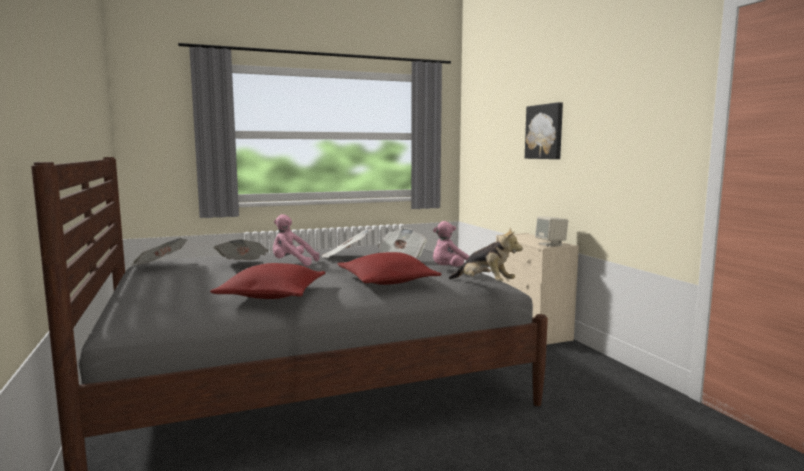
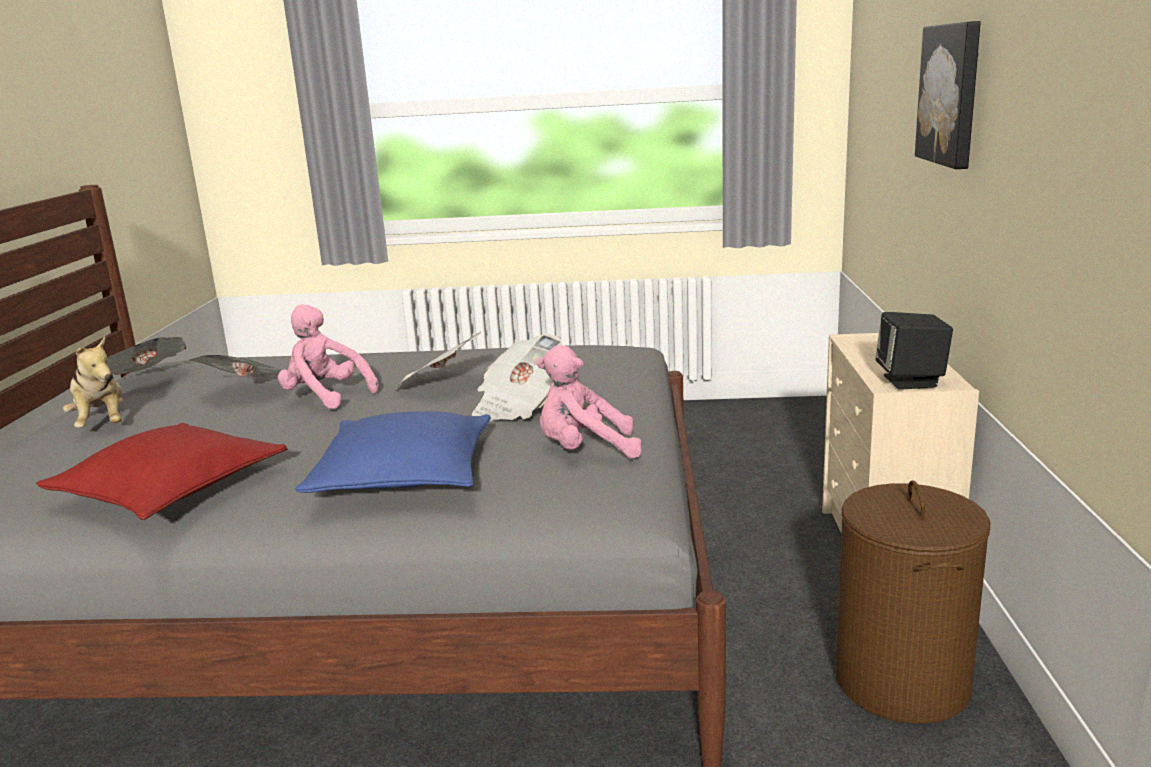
camera: 25 degrees right, 10 degrees up
red pillow [337,252,442,285] -> blue pillow [295,411,491,493]
plush toy [449,227,523,282] -> plush toy moved to [63,337,123,428]
beige speaker [535,216,568,247] -> black speaker [875,312,953,390]
none -> brown laundry basket [835,480,990,724]

